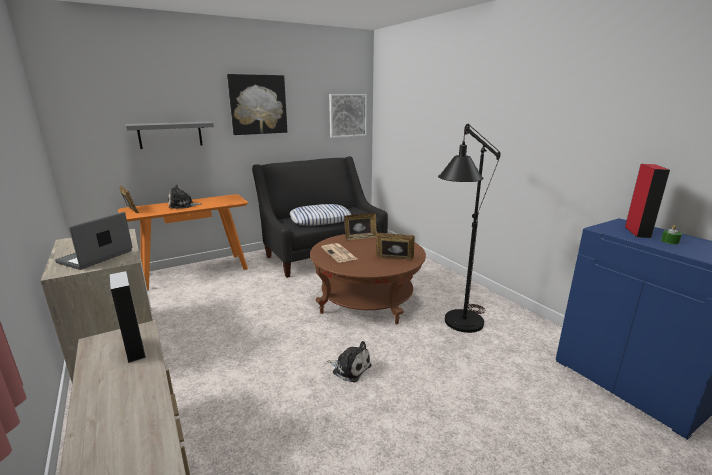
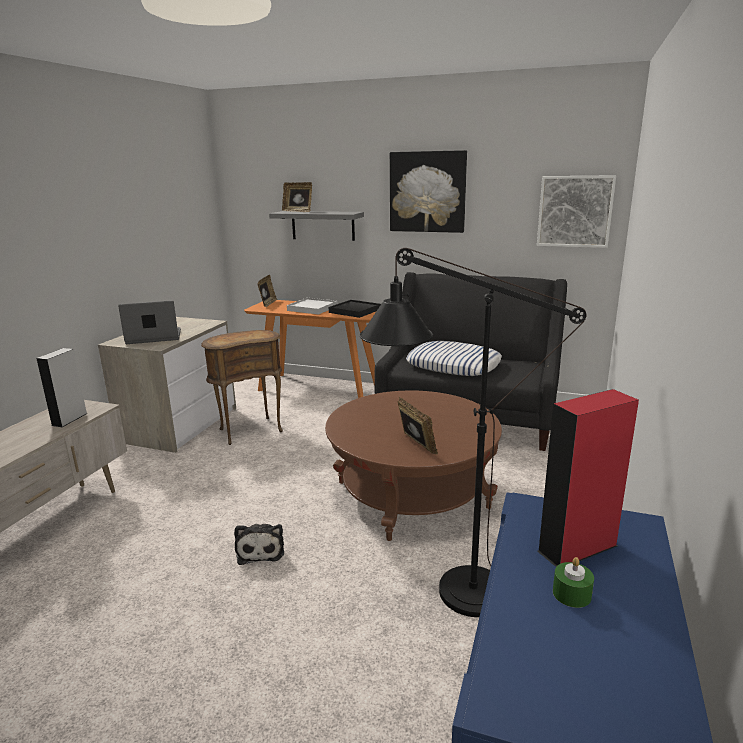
camera: 50 degrees right, 0 degrees up
plush toy [168,185,203,209] -> white tray [287,298,338,315]
newspaper [321,243,357,263] -> none
picture frame [344,213,377,240] -> picture frame moved to [282,182,312,212]
none -> brown side table [201,330,283,445]
none -> black tray [329,300,381,318]

